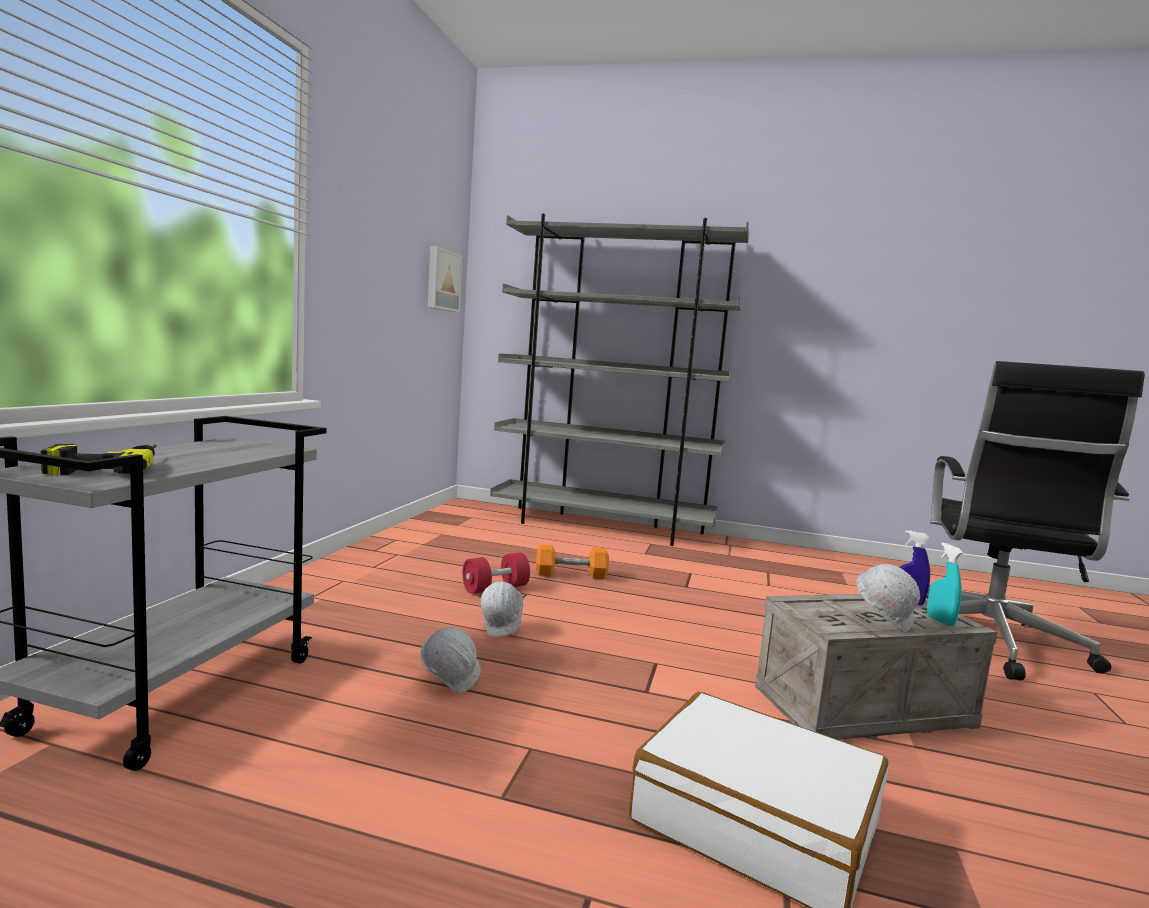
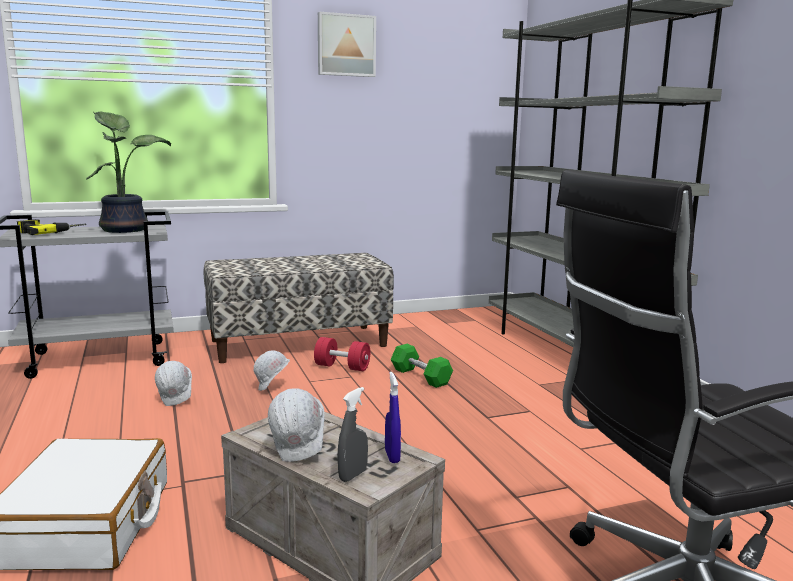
camera: 55 degrees right, 5 degrees up
picture [428,246,463,312] -> picture moved to [318,12,376,77]
orange dumbbell [536,545,609,579] -> green dumbbell [391,344,453,388]
turquoise spray bottle [927,543,963,626] -> grey spray bottle [338,387,368,482]
none -> potted plant [86,111,171,233]
none -> bench [204,253,394,363]

